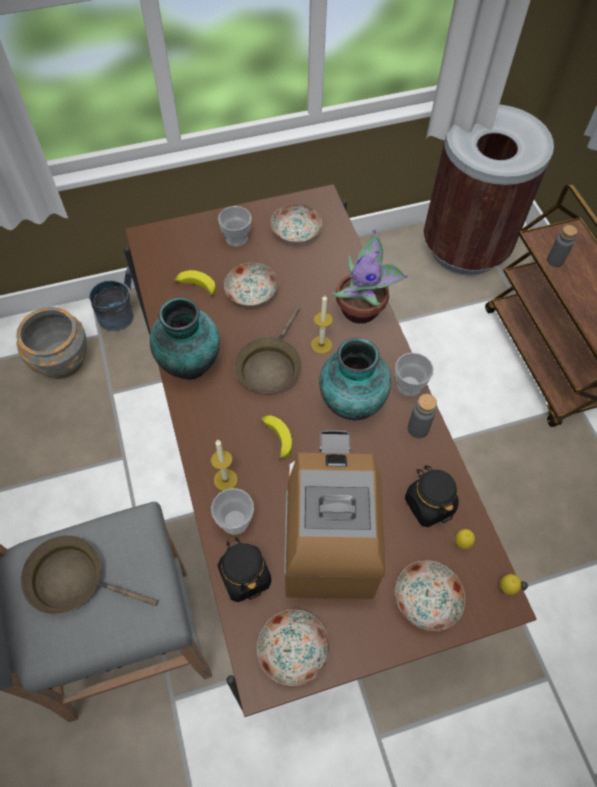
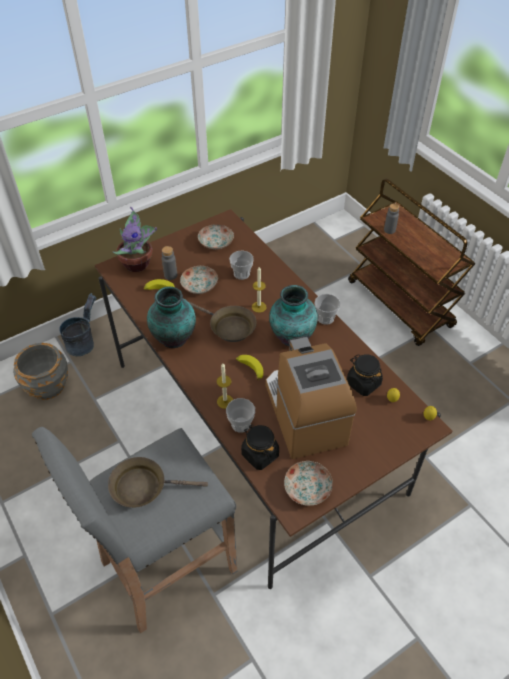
camera: 15 degrees left, 10 degrees down
cup [218,206,252,247] -> cup moved to [229,250,254,280]
brown frying pan [234,306,301,393] -> brown frying pan turned 60 degrees counterclockwise [189,302,257,342]
potted plant [332,229,407,324] -> potted plant moved to [112,207,157,272]
plate [395,560,465,631] -> none
grey bottle [408,394,437,438] -> grey bottle moved to [162,246,177,280]
brown trash can [424,105,554,275] -> none

